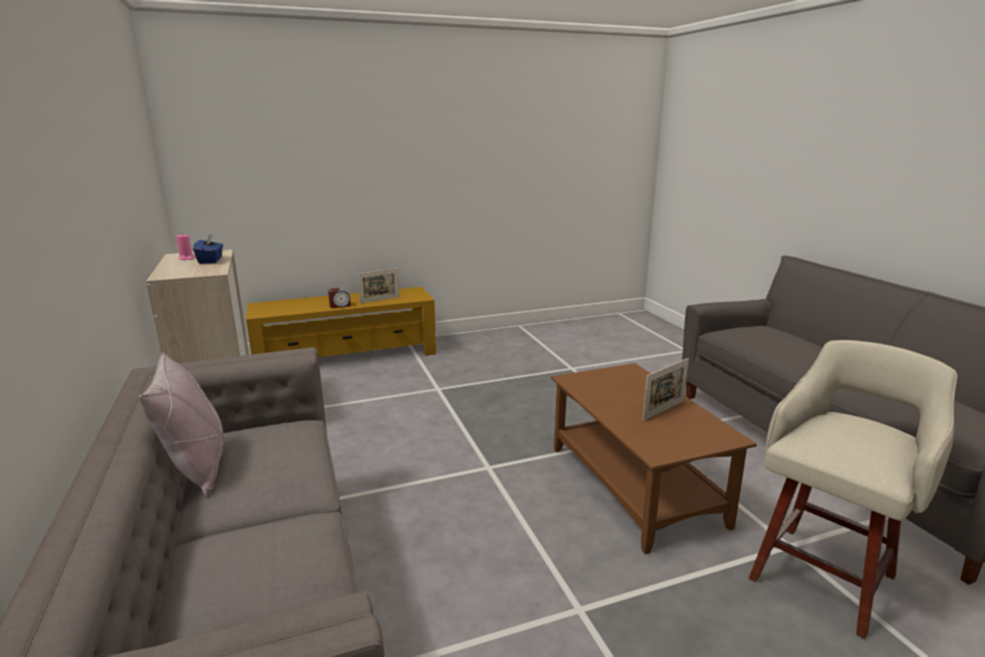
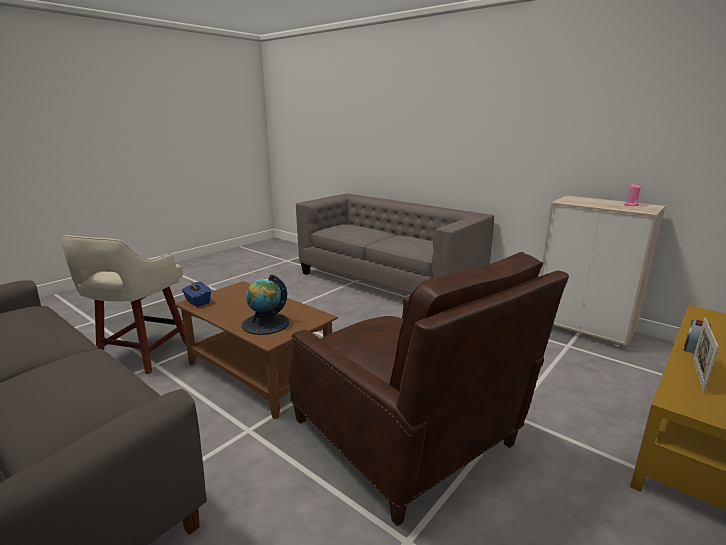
camera: 150 degrees right, 0 degrees up
purple pillow [139,352,224,497] -> none
blue tissue box [193,234,223,264] -> blue tissue box moved to [182,279,211,307]
picture frame [643,358,689,421] -> none
none -> globe [242,274,289,335]
none -> brown armchair [289,252,569,526]

